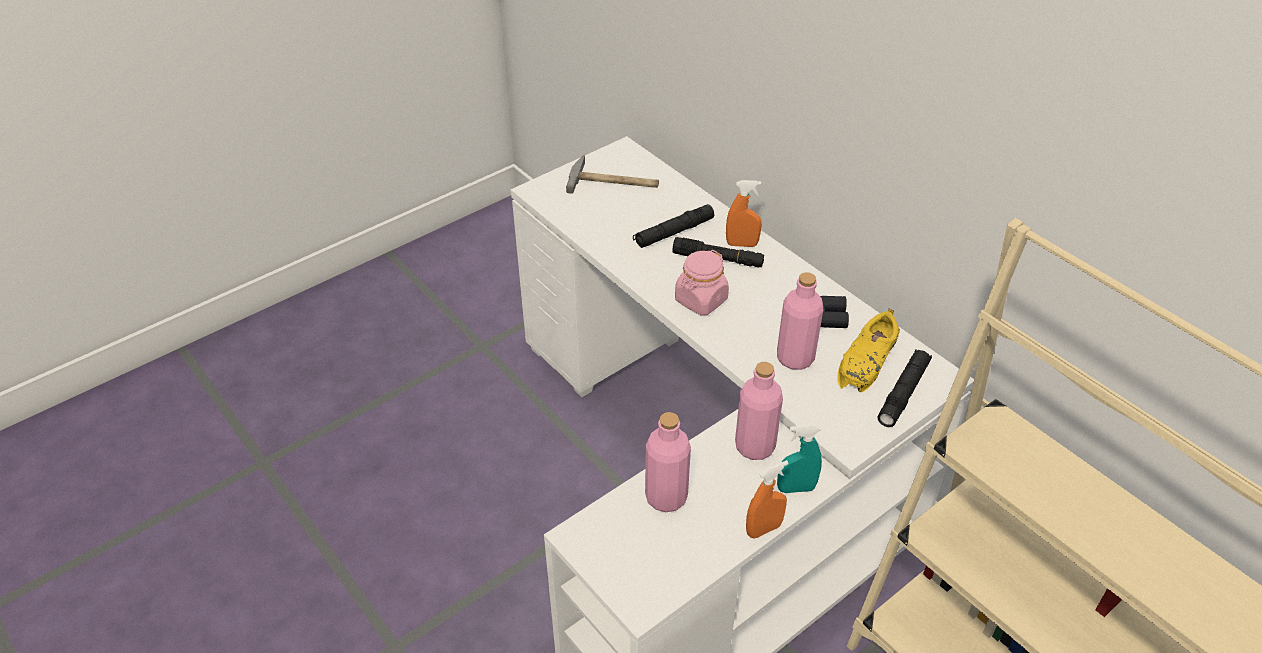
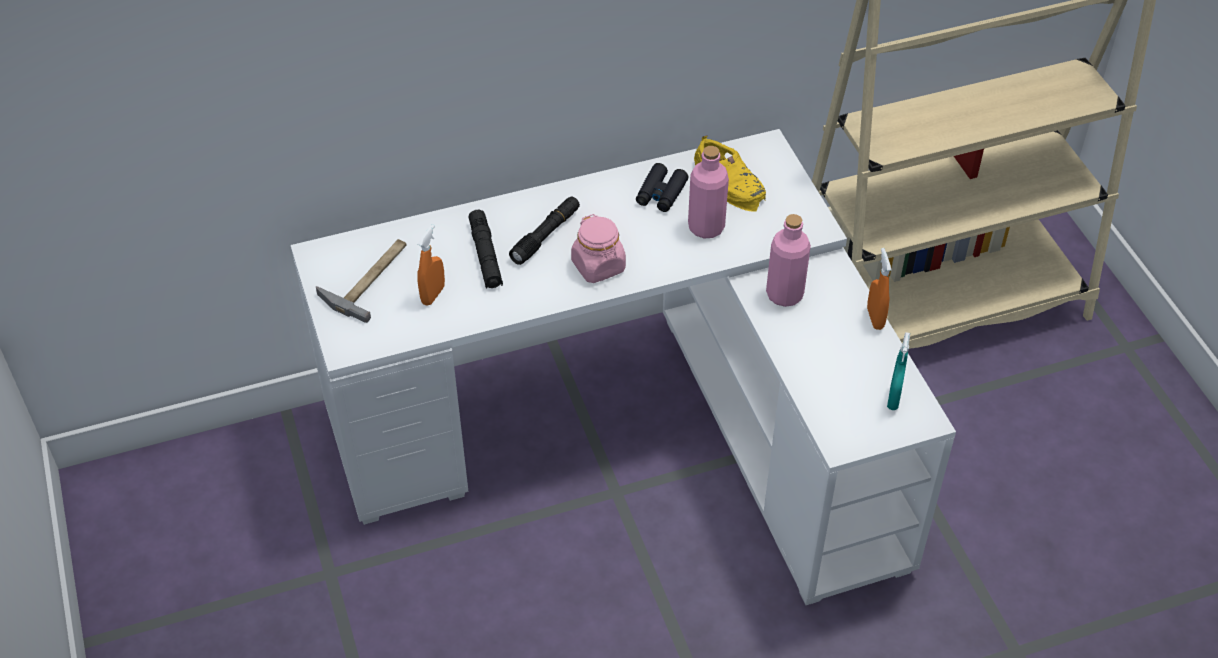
camera: 70 degrees left, 5 degrees up
pink bottle [645,412,691,512] -> none
orange spray bottle [726,180,762,247] -> orange spray bottle moved to [418,224,445,306]
turquoise spray bottle [777,424,822,493] -> turquoise spray bottle moved to [887,332,910,410]
black flashlight [877,349,932,427] -> none

